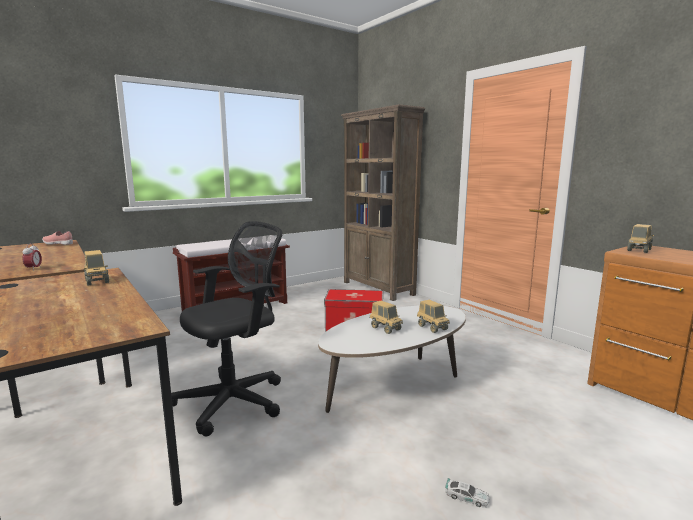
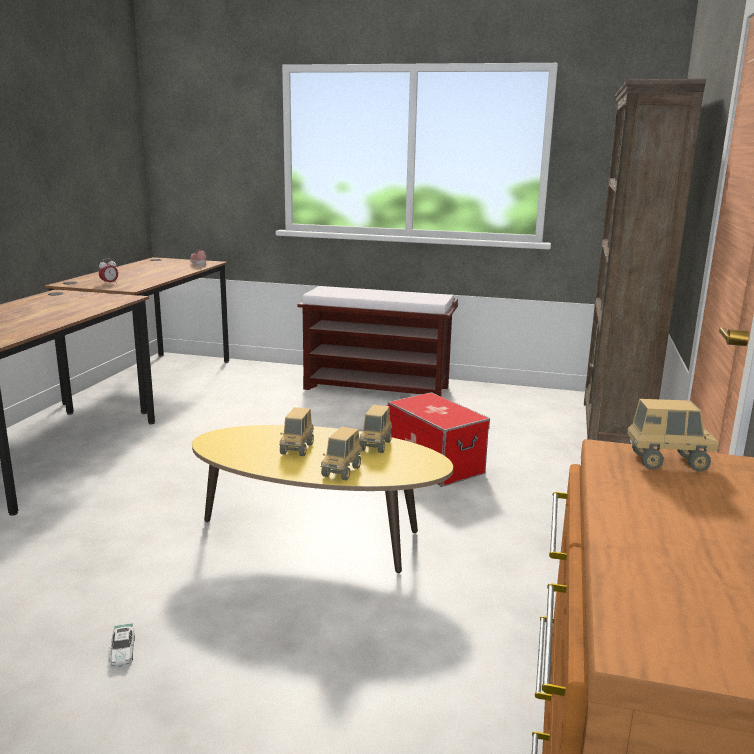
camera: 50 degrees right, 5 degrees up
toy truck [84,250,109,285] -> toy truck moved to [359,405,392,453]
black office chair [171,221,283,436] -> none
white coffee table [318,305,466,413] -> yellow coffee table [192,425,453,573]

